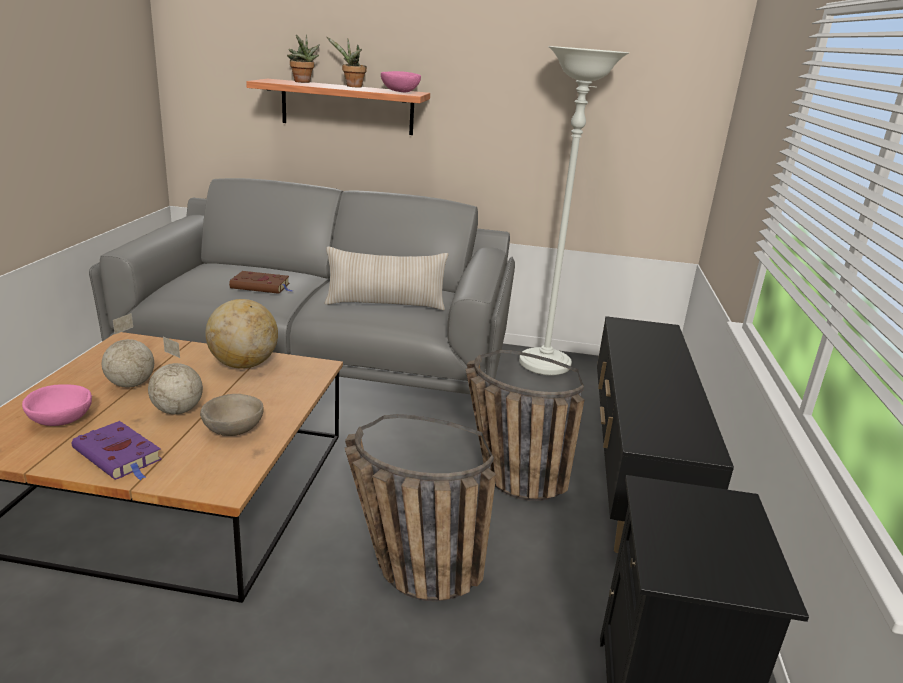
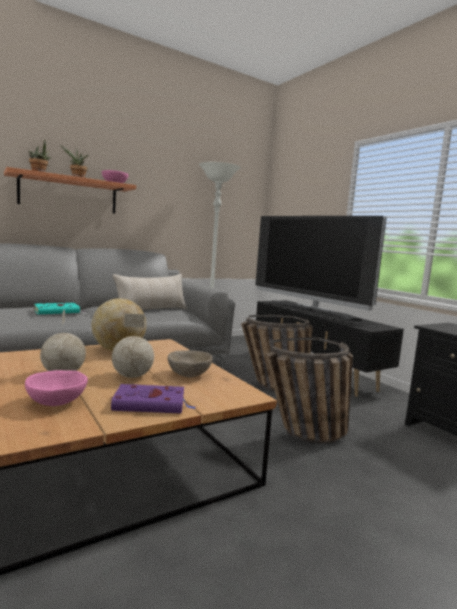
camera: 40 degrees left, 15 degrees down
brown book [229,271,294,294] -> turquoise book [34,303,80,314]
none -> television [255,216,387,321]

